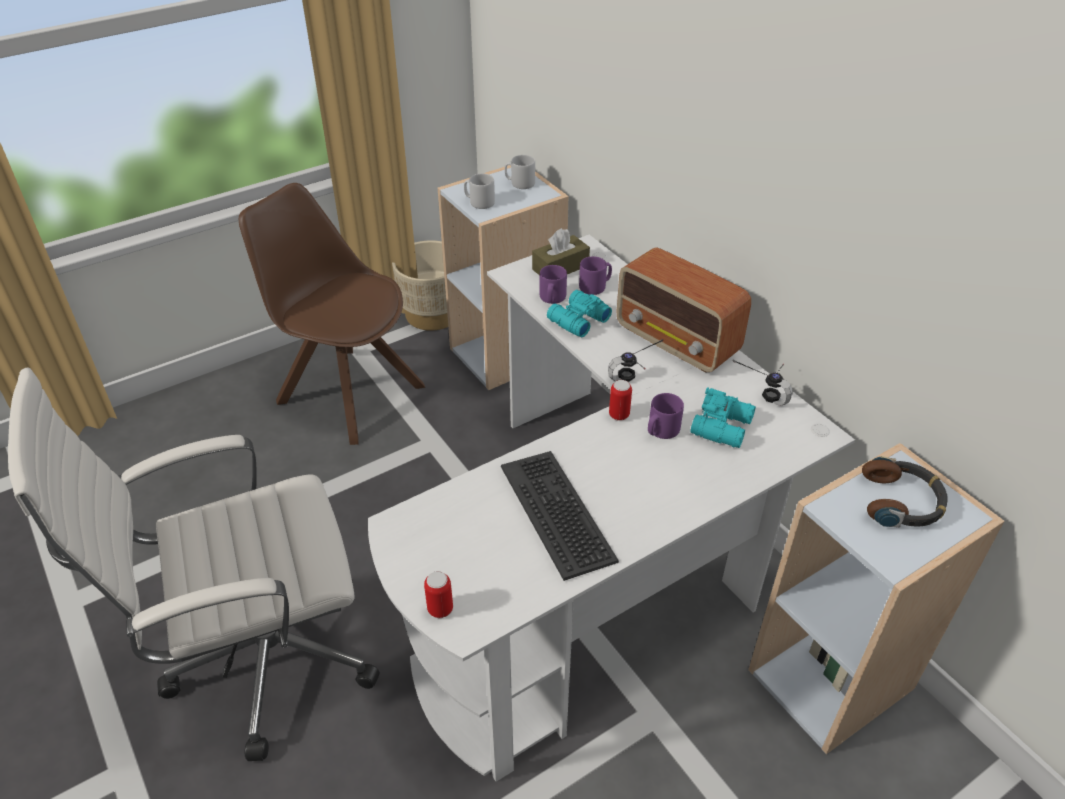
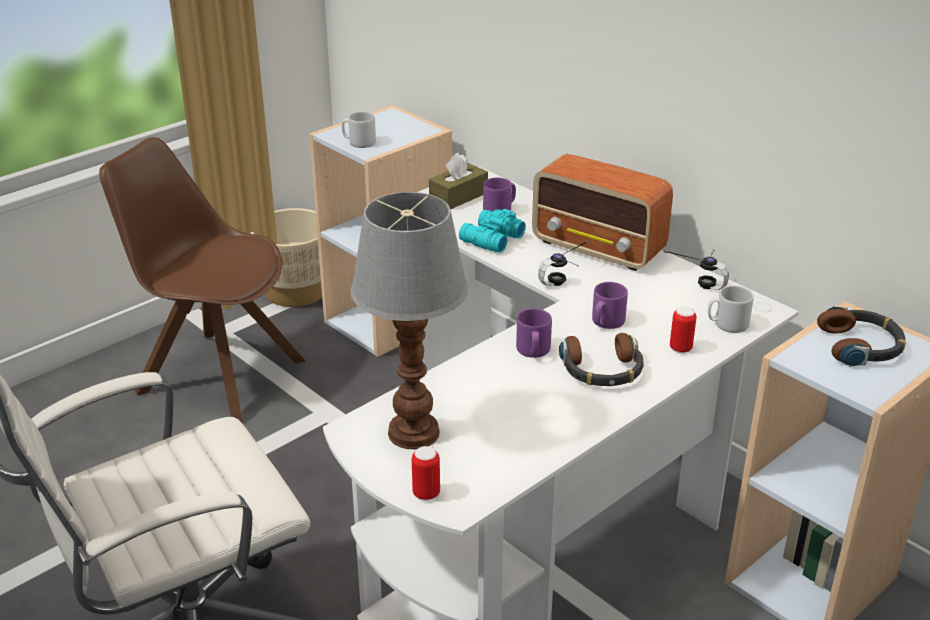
camera: 10 degrees left, 10 degrees down
keyboard [501,451,619,581] -> none
grey mug [505,155,535,189] -> grey mug moved to [708,286,754,333]
purple mug [539,265,567,304] -> purple mug moved to [516,309,552,358]
can [609,380,632,421] -> can moved to [670,306,697,353]
turquoise binoculars [690,387,756,448] -> none
none -> table lamp [351,192,468,449]
none -> headphones [559,333,644,386]

